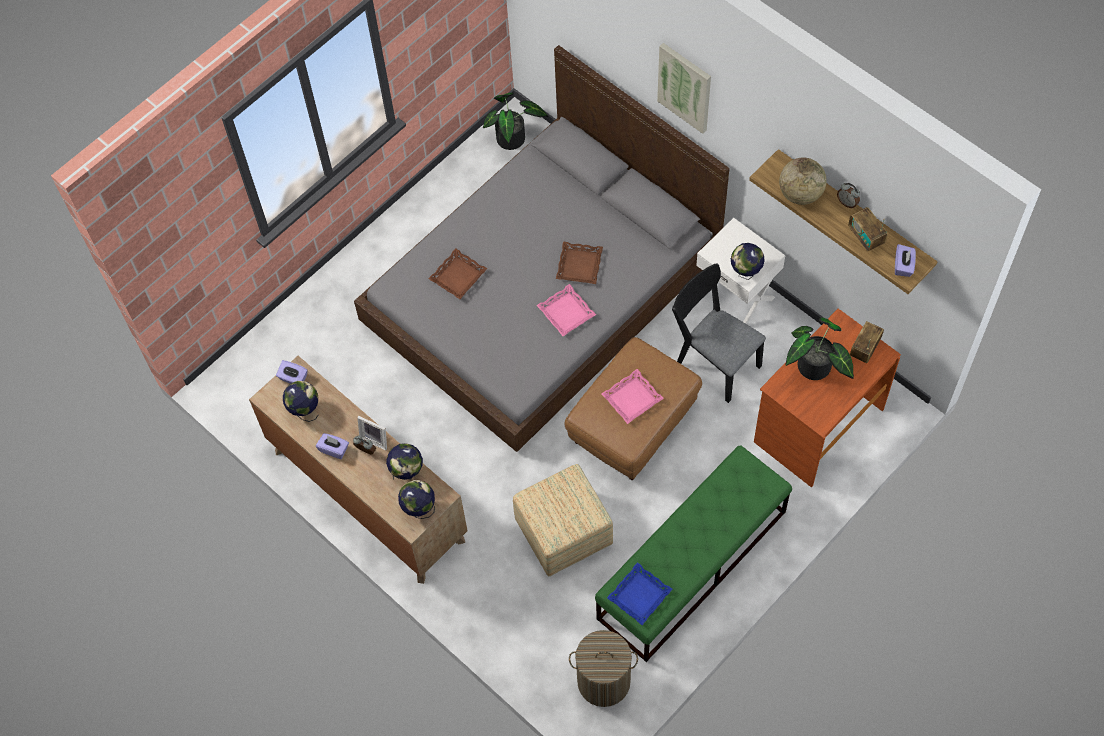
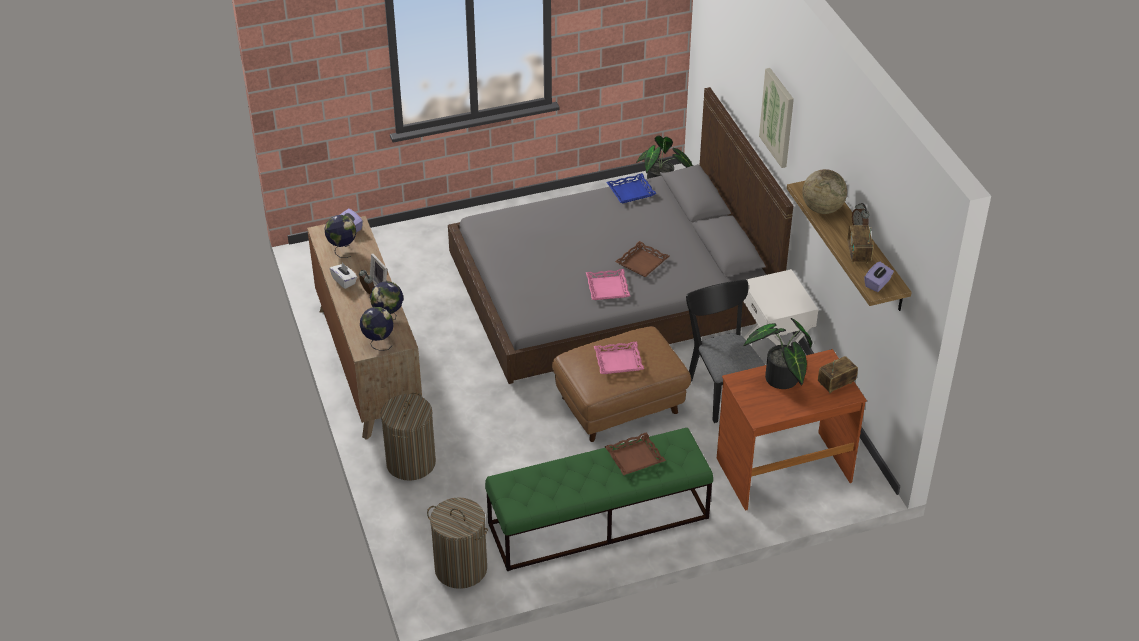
camera: 25 degrees right, 20 degrees down
purple tissue box [316,433,349,459] -> white tissue box [330,262,357,289]
brown tray [428,248,488,299] -> brown tray moved to [605,432,666,475]
ottoman [513,464,613,576] -> none
blue tray [607,562,673,625] -> blue tray moved to [607,173,657,203]
globe [731,243,765,280] -> none
none -> laundry basket [381,392,436,481]

